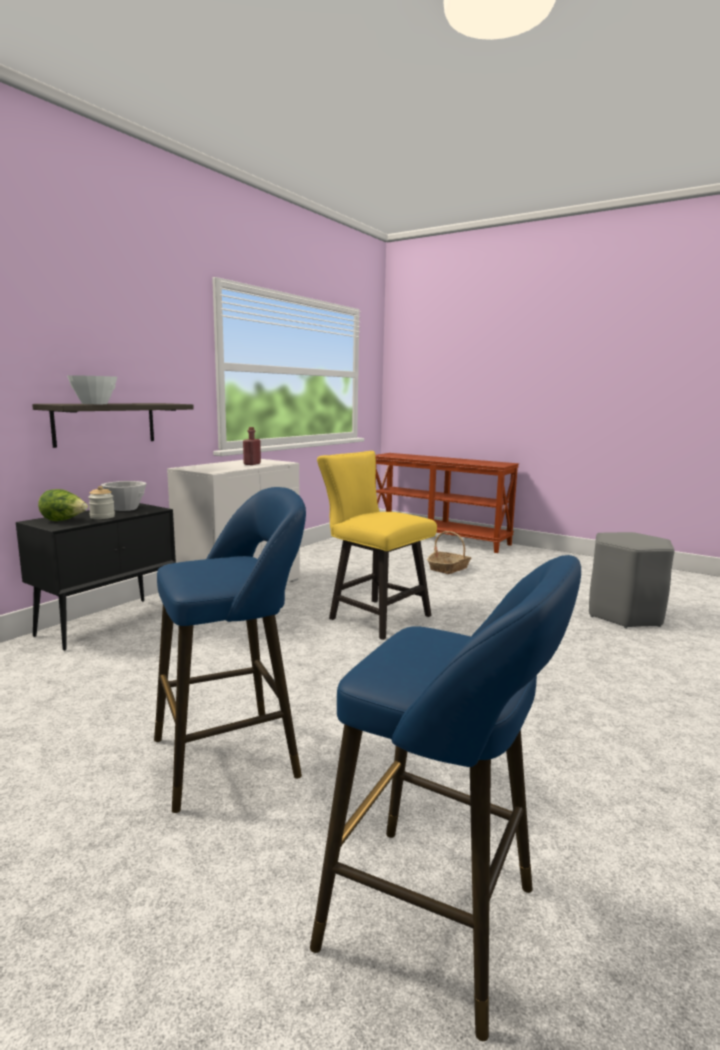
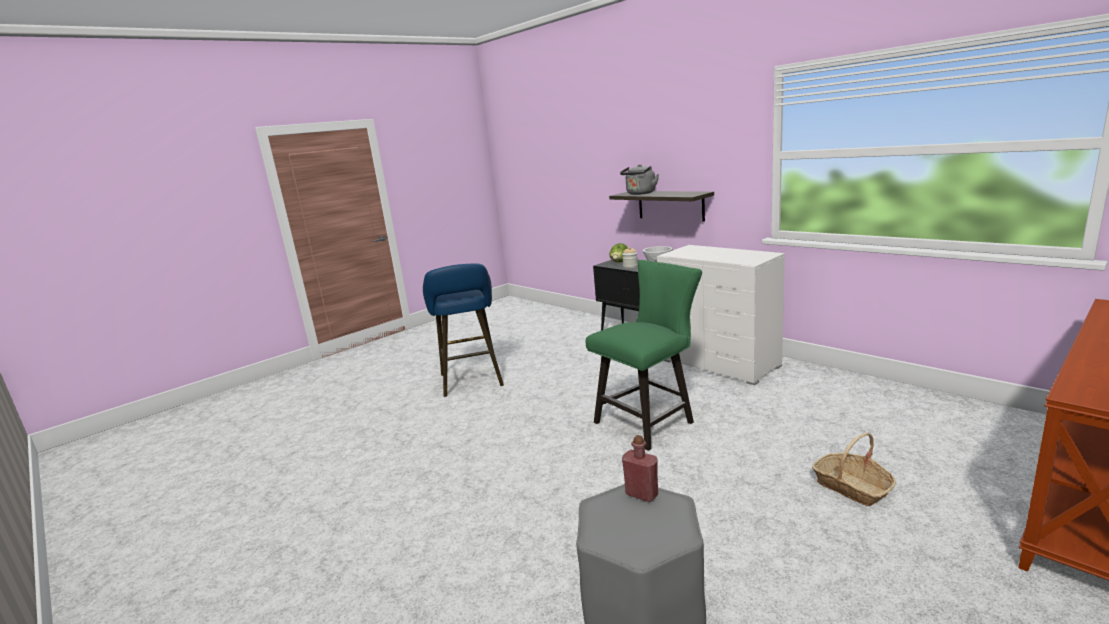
camera: 105 degrees right, 5 degrees up
white bowl [67,375,117,404] -> grey kettle [620,164,659,195]
red bottle [243,427,261,465] -> red bottle moved to [622,435,658,502]
blue stool [310,555,581,1041] -> none
yellow chair [317,451,437,640] -> green chair [585,260,702,451]

